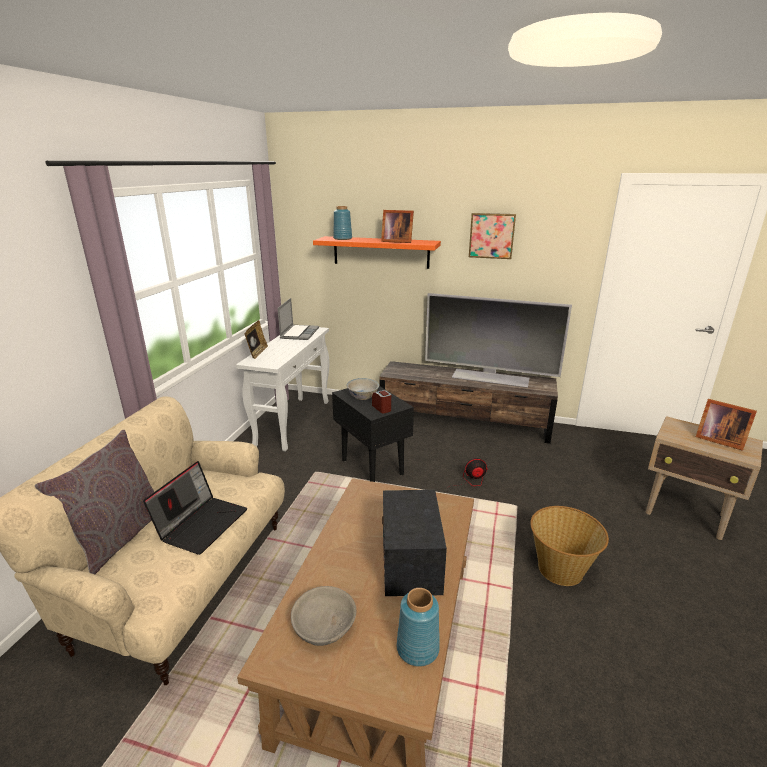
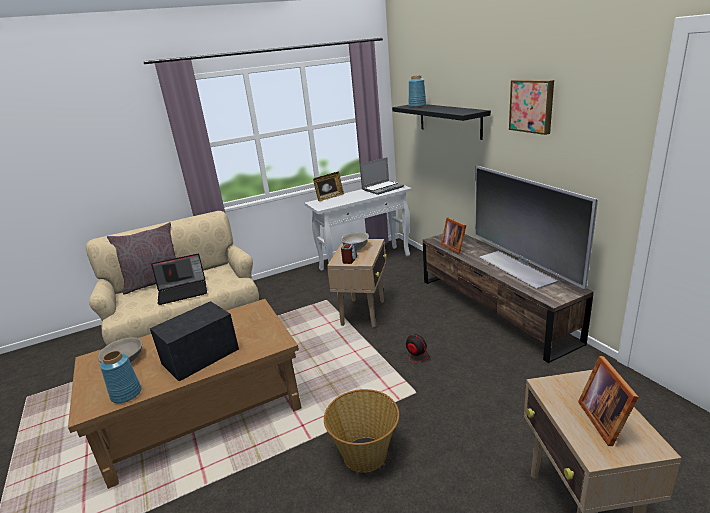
camera: 50 degrees right, 0 degrees up
orange shelf [313,236,441,269] -> black shelf [392,104,491,140]
black side table [332,386,414,482] -> beige side table [327,239,387,328]
picture frame [381,210,414,243] -> picture frame moved to [441,218,466,254]

